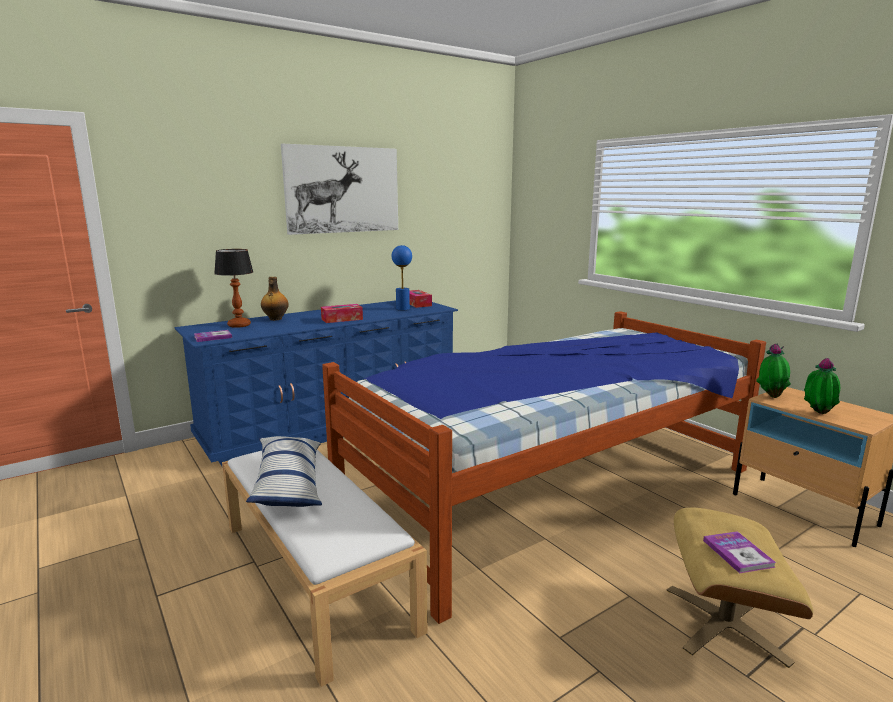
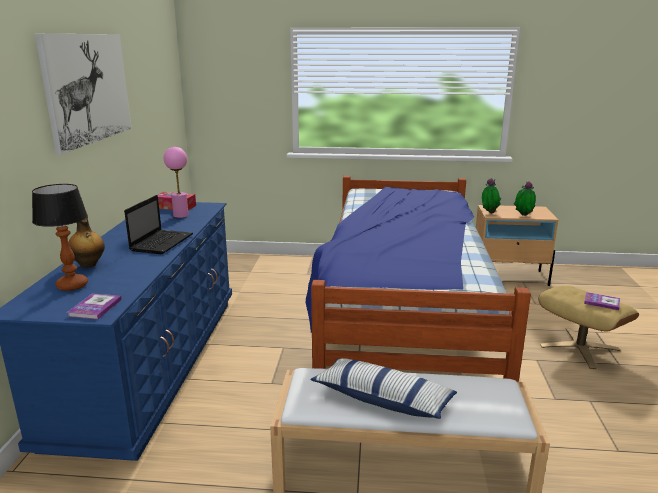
camera: 50 degrees left, 5 degrees up
tissue box [321,304,363,323] -> laptop [124,195,193,254]
blue table lamp [392,245,412,310] -> pink table lamp [164,147,188,218]

